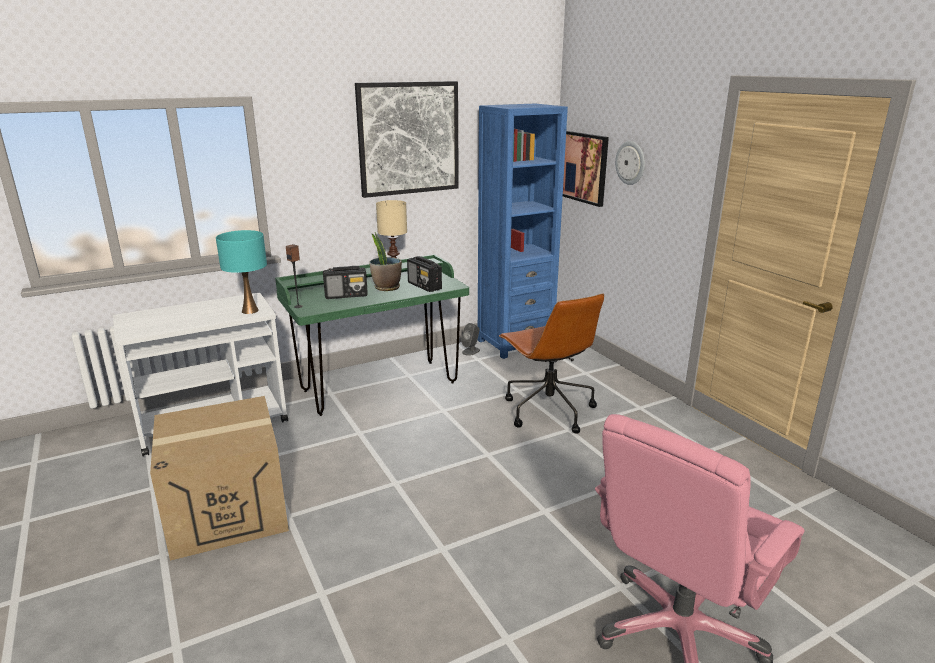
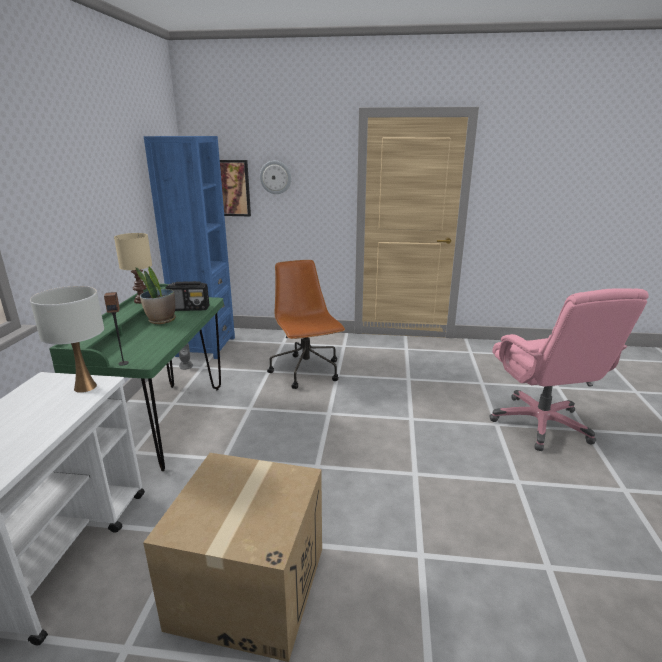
camera: 55 degrees left, 0 degrees up
turquoise table lamp [216,230,267,314] -> white table lamp [30,286,104,393]
radio [323,266,368,299] -> none
picture [355,81,459,198] -> none
brown office chair [499,294,604,434] -> brown office chair turned 120 degrees counterclockwise [267,260,345,389]

